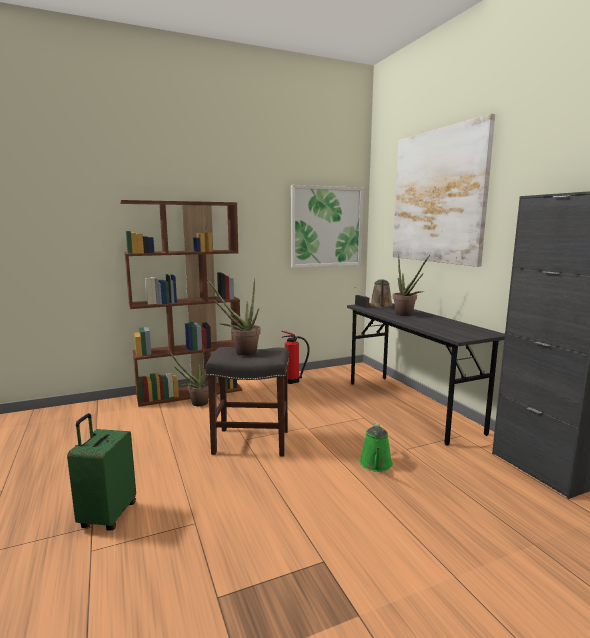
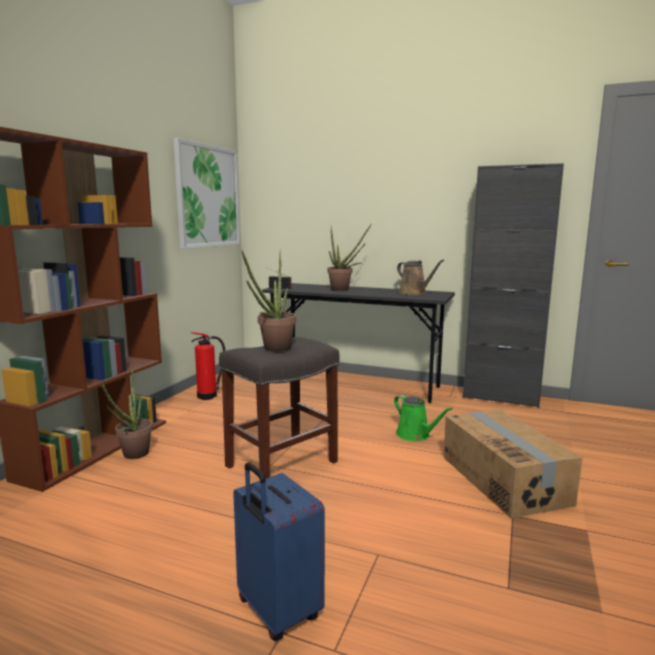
camera: 45 degrees left, 0 degrees up
green suitcase [67,413,136,531] -> blue suitcase [233,462,325,641]
brown watering can [370,280,393,308] -> brown watering can moved to [397,259,444,295]
picture [393,114,495,267] -> none
none -> cardboard box [443,409,583,518]

